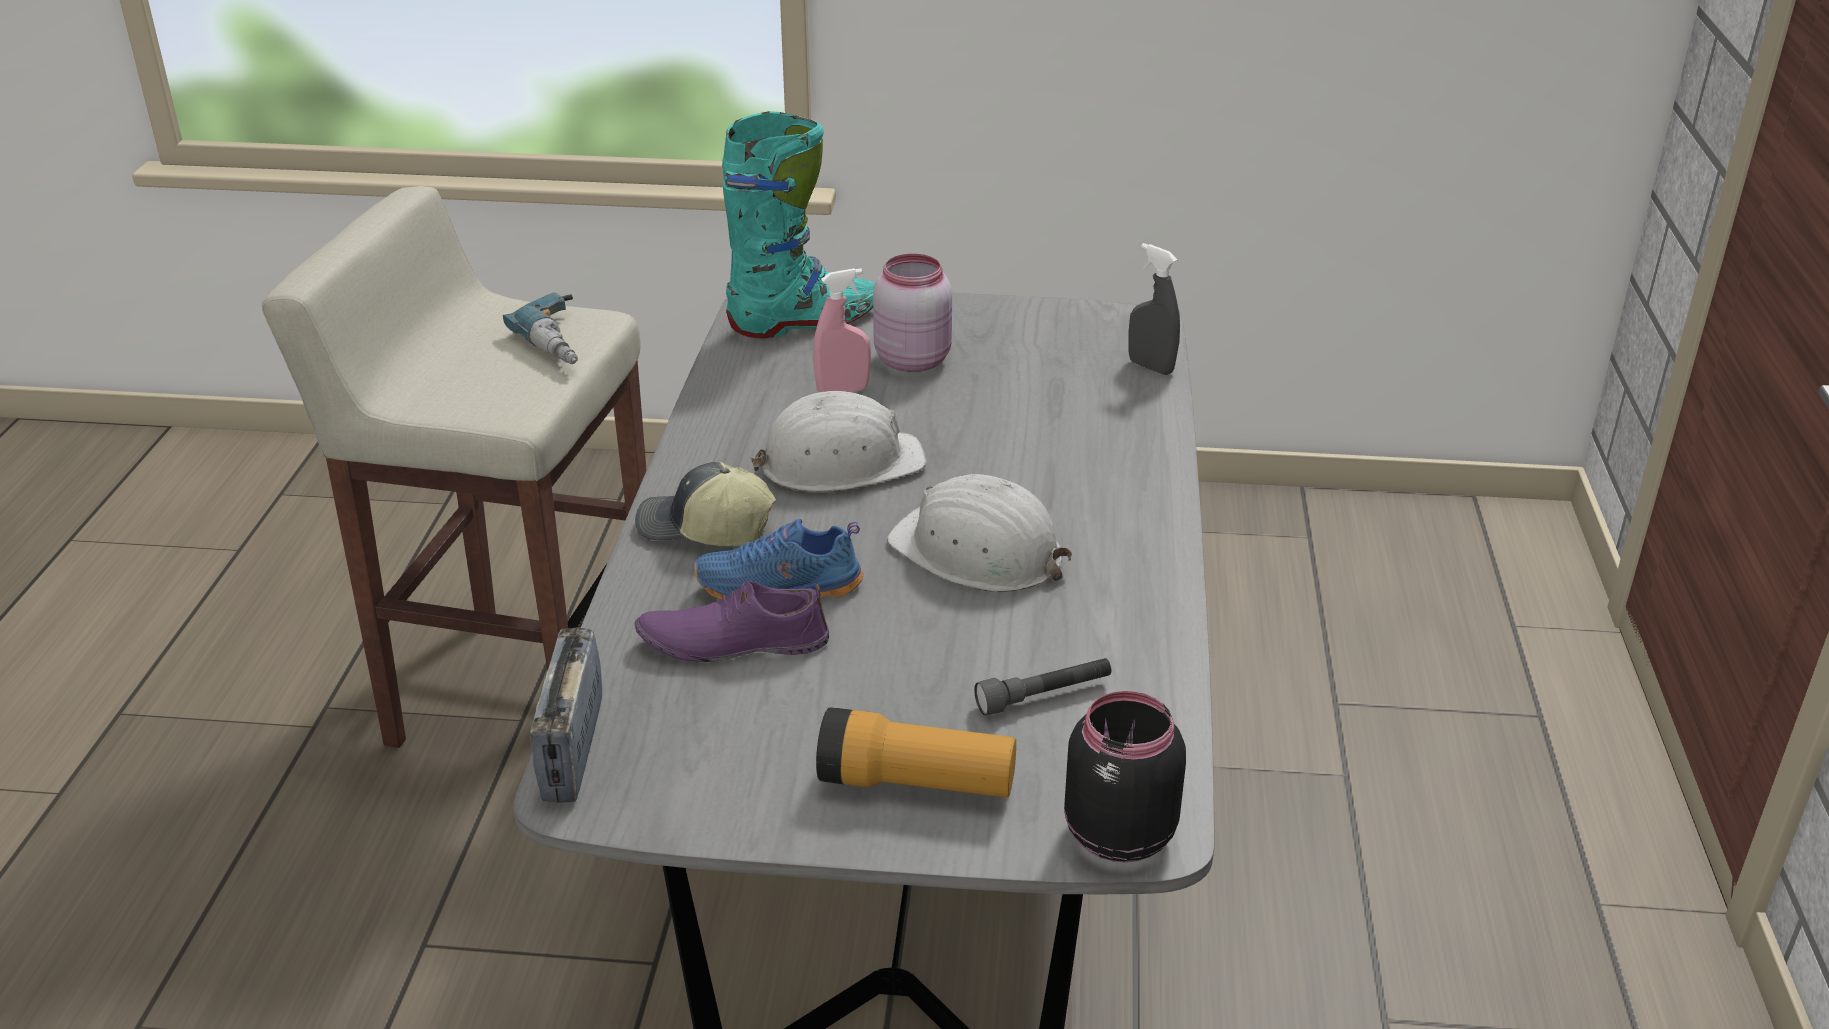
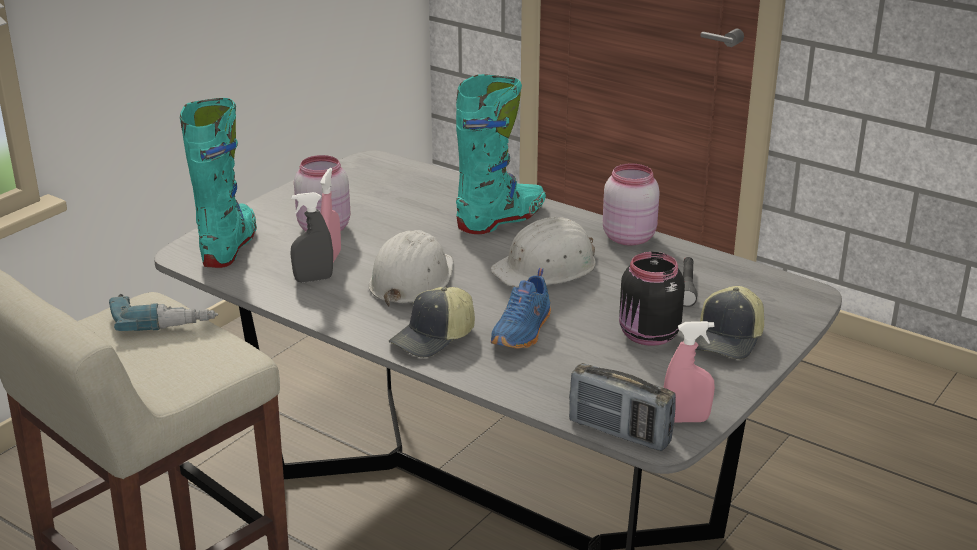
camera: 60 degrees left, 5 degrees down
purple shoe [635,581,829,662] -> none
flashlight [816,707,1016,797] -> cap [695,286,764,360]
black jar [1064,691,1186,862] -> black jar moved to [619,252,685,346]
grey spray bottle [1129,243,1180,375] -> grey spray bottle moved to [290,192,333,282]
none -> turquoise boot [456,74,546,234]
none -> pink jar [603,163,660,246]
none -> pink spray bottle [663,321,715,422]

